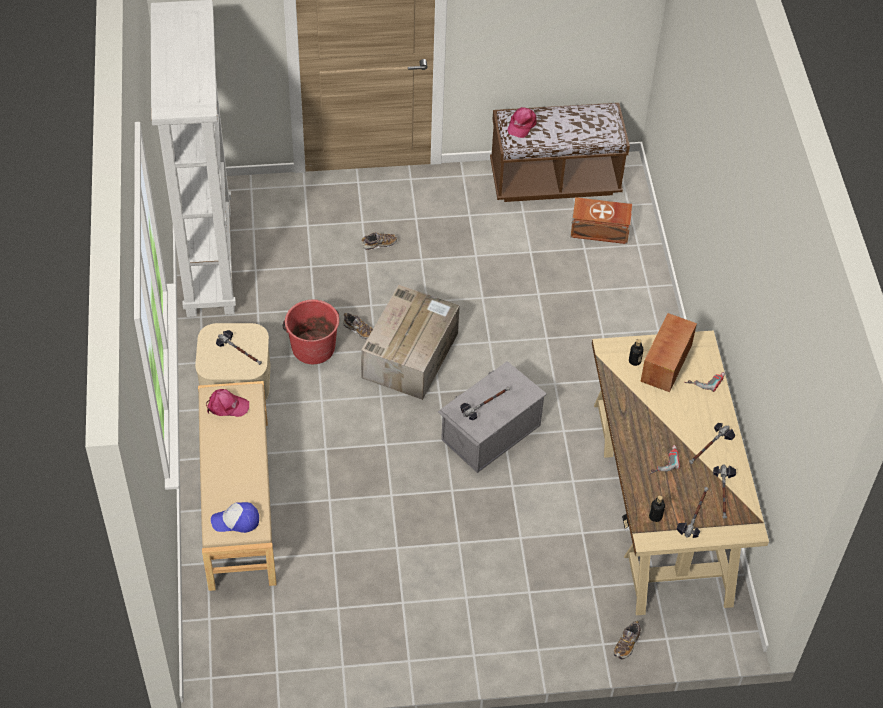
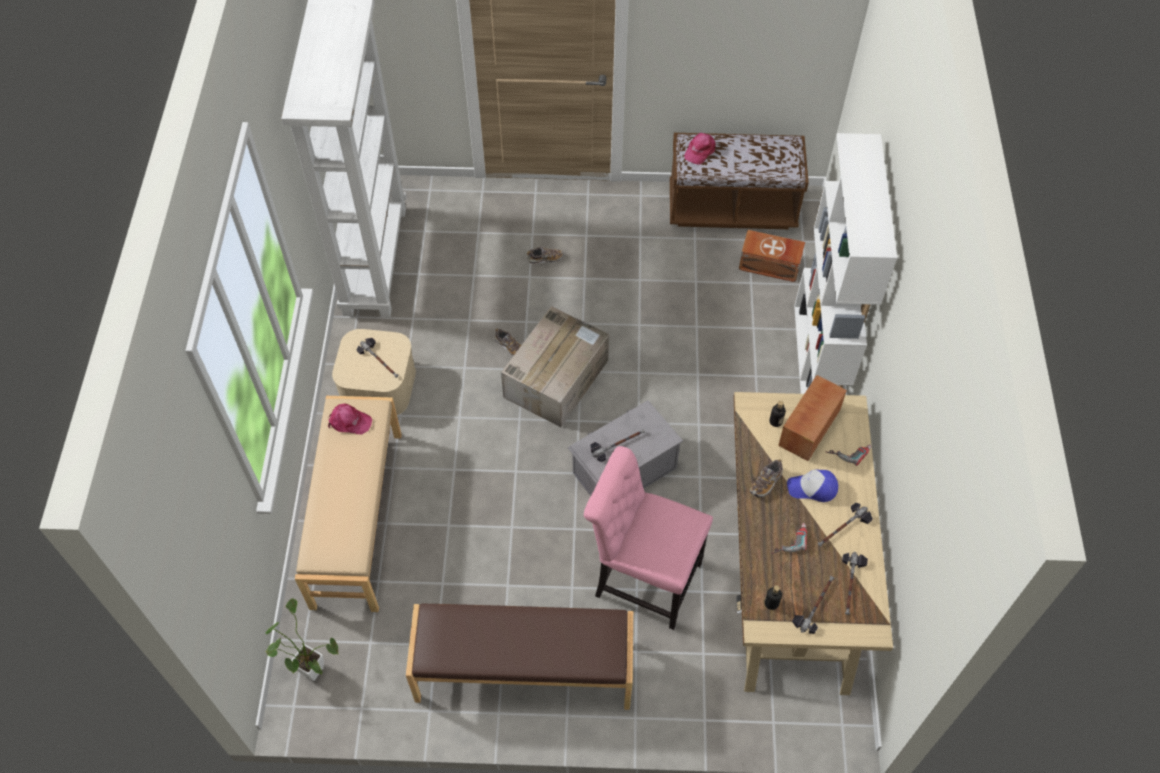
camera: 10 degrees right, 5 degrees up
cap [211,502,259,533] -> cap moved to [787,469,838,502]
red bucket [282,300,339,364] -> none
shoe [613,621,641,659] -> shoe moved to [750,459,783,498]
none -> potted plant [266,598,339,681]
none -> brown bench [406,604,633,710]
none -> pink chair [584,446,713,630]
none -> white bookcase [794,133,897,394]

